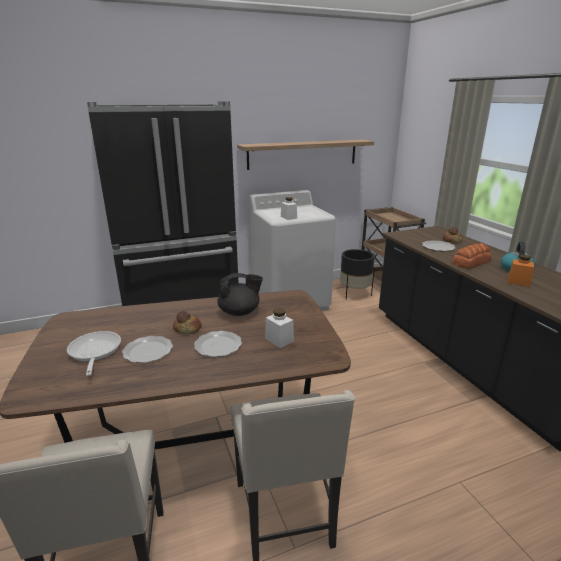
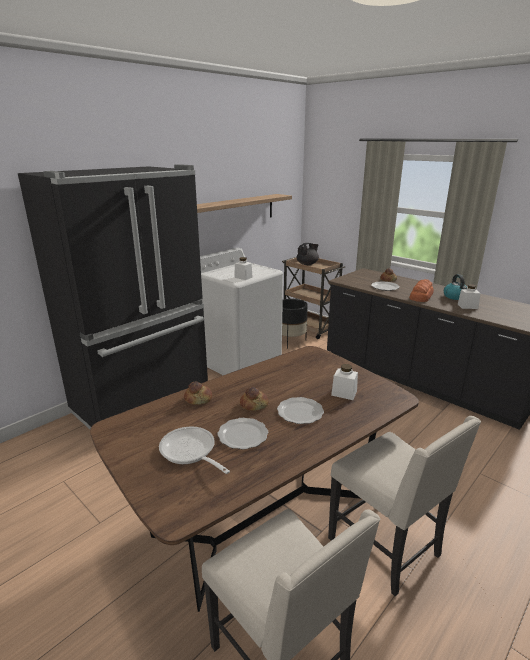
camera: 25 degrees left, 0 degrees up
black teapot [217,273,263,316] -> black teapot moved to [297,243,319,265]
orange jar [508,255,534,287] -> white jar [458,284,481,309]
none -> bread [184,381,212,405]

